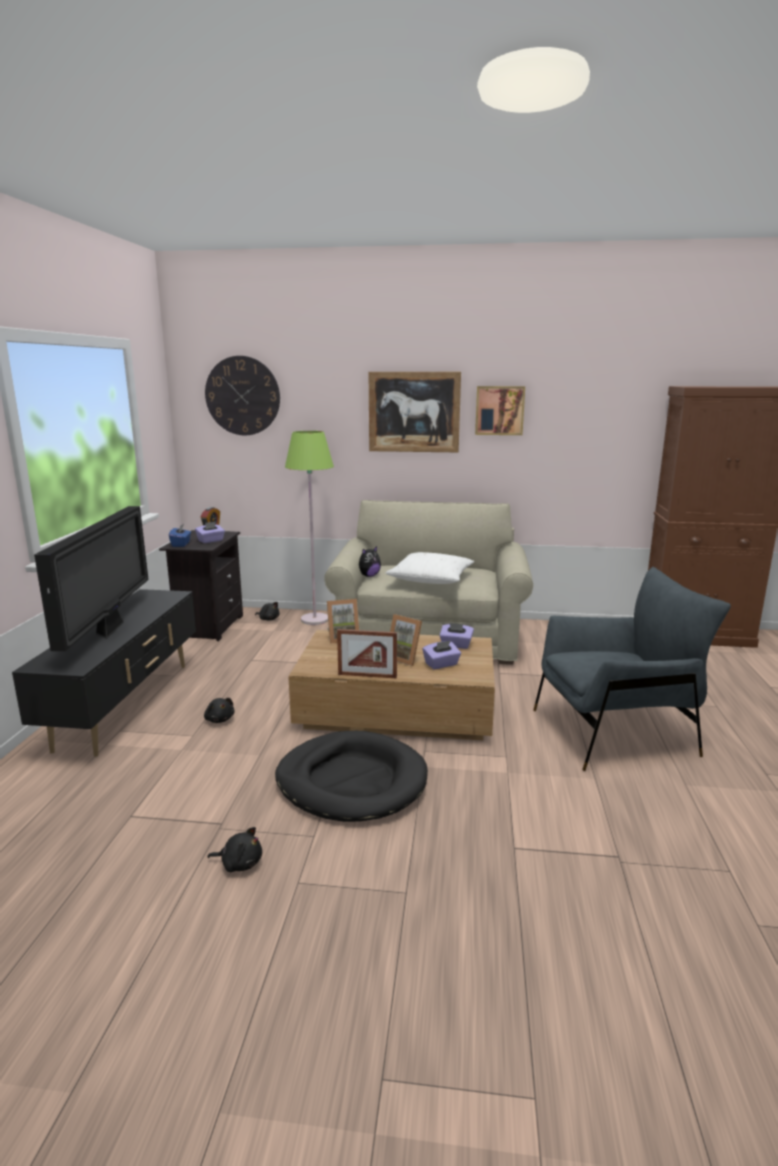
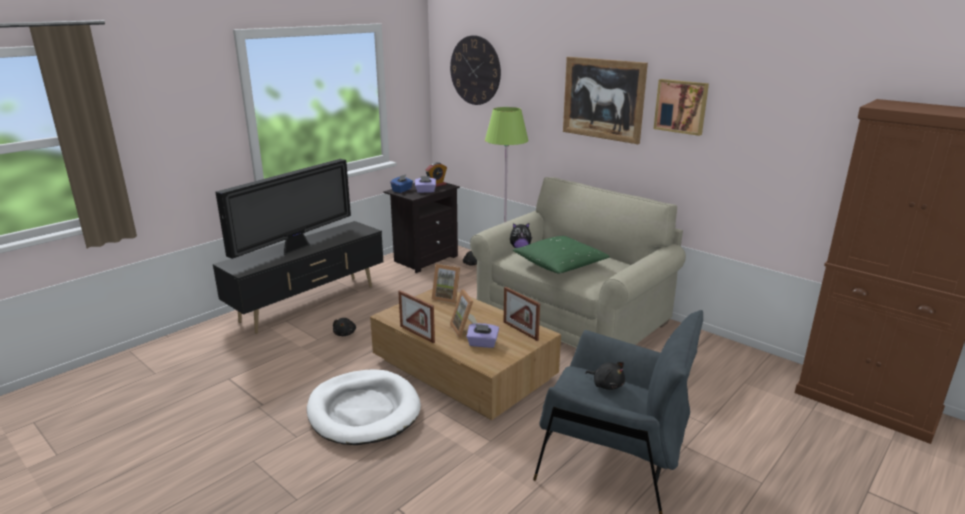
camera: 35 degrees right, 5 degrees up
black plush toy [207,827,262,872] -> black plush toy moved to [585,362,625,390]
black dog bed [275,731,428,822] -> white dog bed [307,369,421,445]
white pillow [385,552,474,584] -> green pillow [513,236,610,274]
purple tissue box [440,623,474,649] -> picture frame [504,287,540,341]

